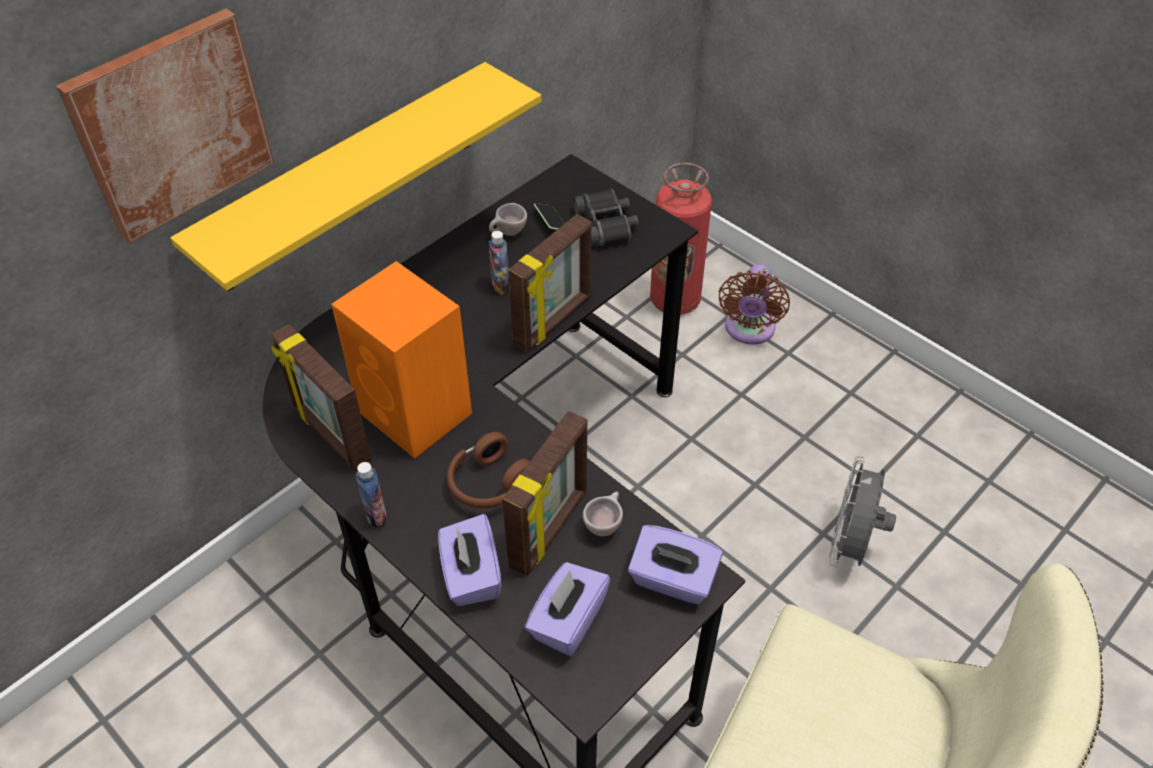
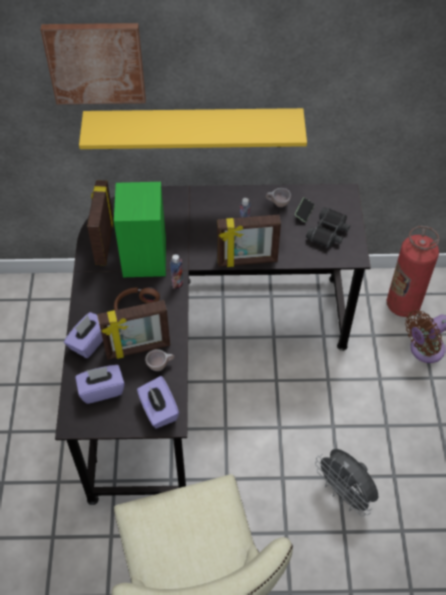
camera: 45 degrees right, 5 degrees up
orange speaker [331,261,472,458] -> green speaker [114,182,166,277]
bottle [356,462,387,528] -> bottle moved to [170,254,183,290]
grey fan [829,456,896,567] -> grey fan turned 105 degrees counterclockwise [315,449,378,517]

